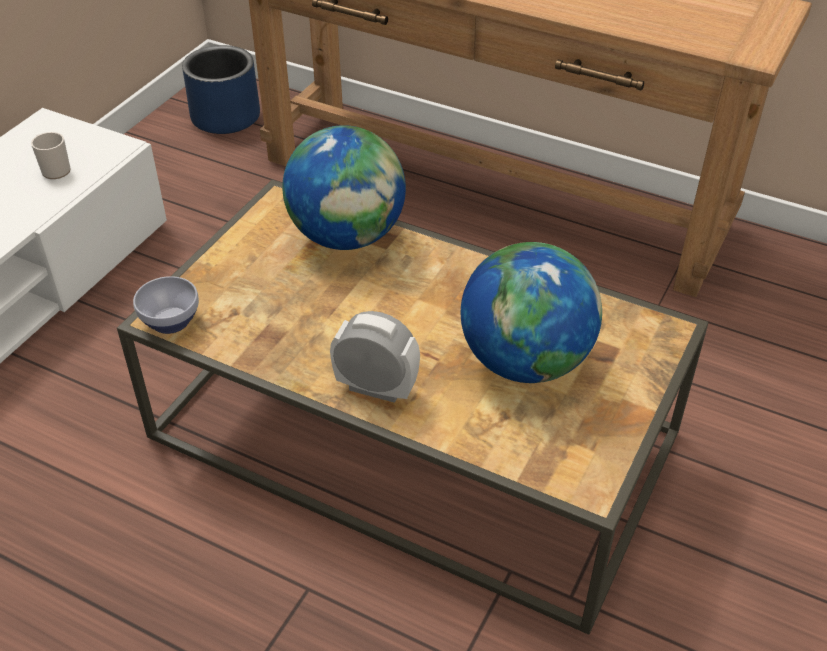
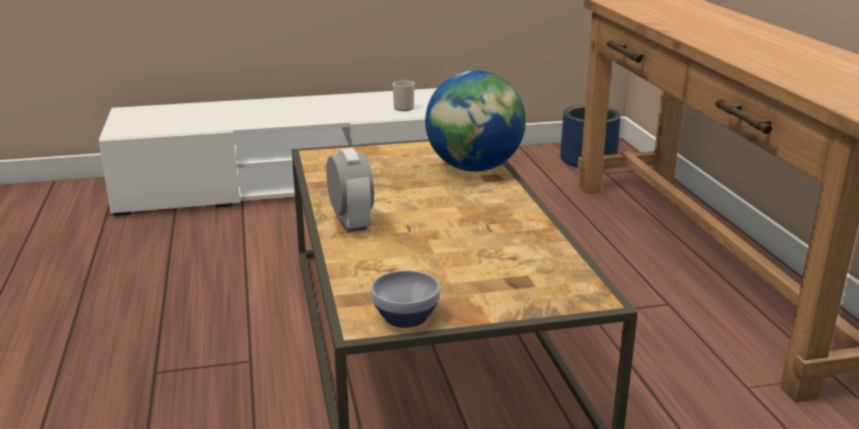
camera: 50 degrees right, 20 degrees down
bowl [133,276,199,334] -> bowl moved to [370,270,441,328]
globe [461,242,602,383] -> none

